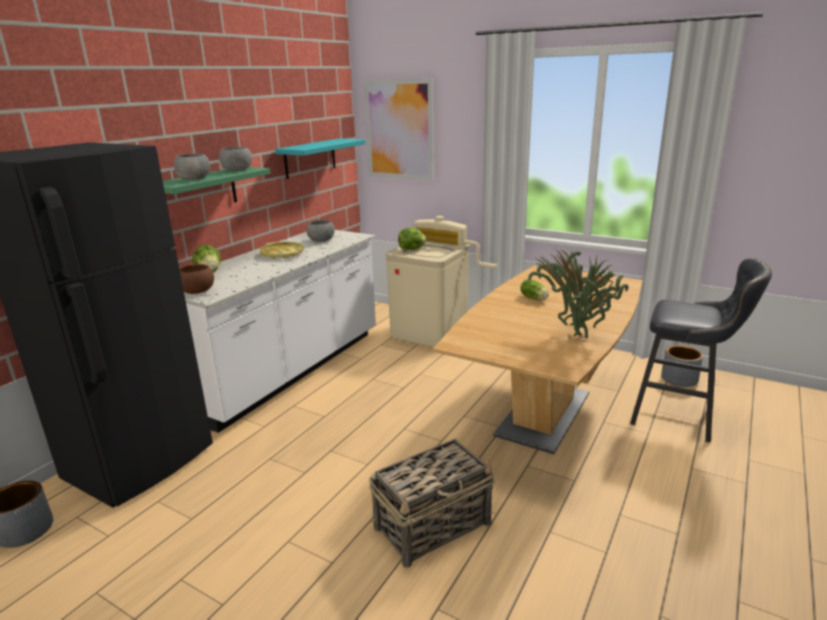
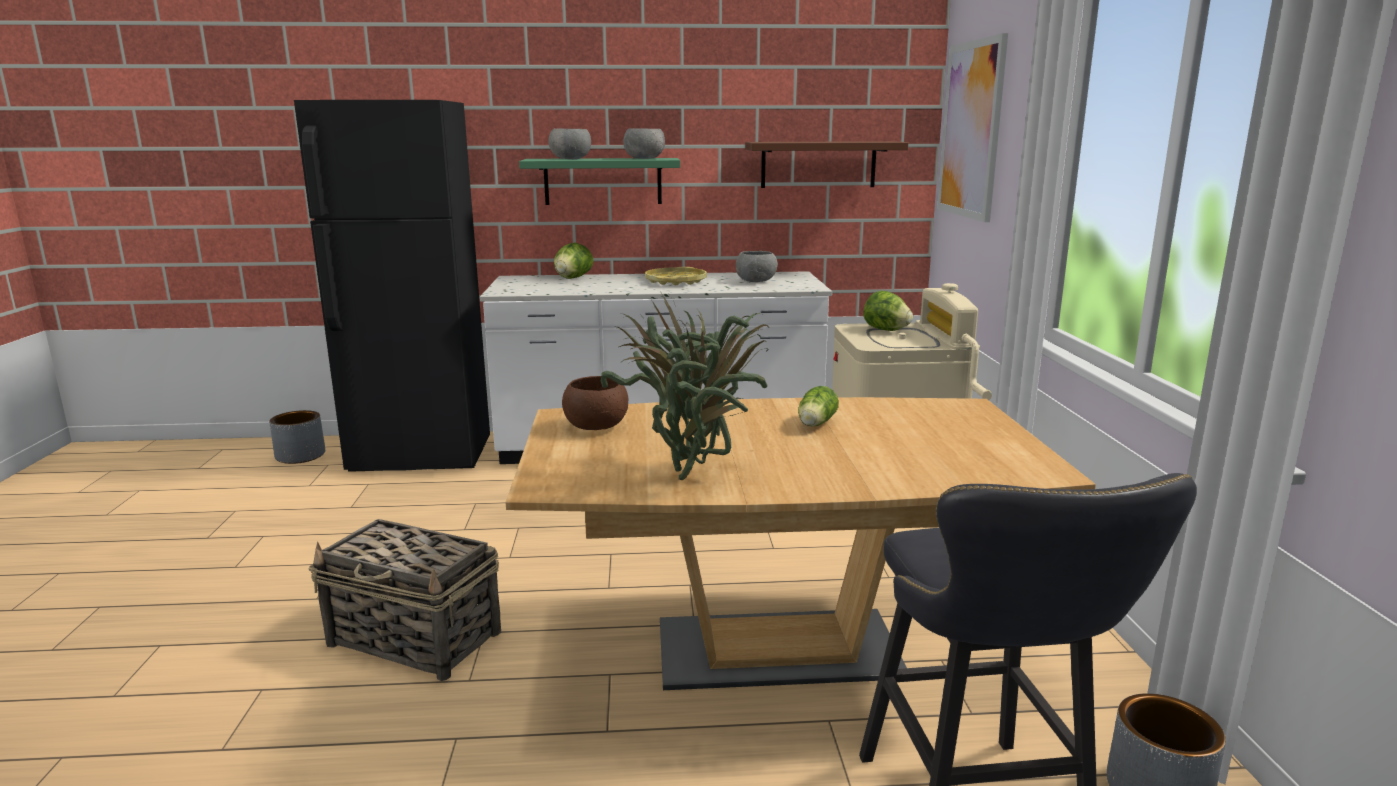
camera: 55 degrees right, 5 degrees down
brown bowl [180,264,214,294] -> brown bowl moved to [562,376,628,430]
turquoise shelf [275,139,365,179] -> brown shelf [745,141,908,188]

